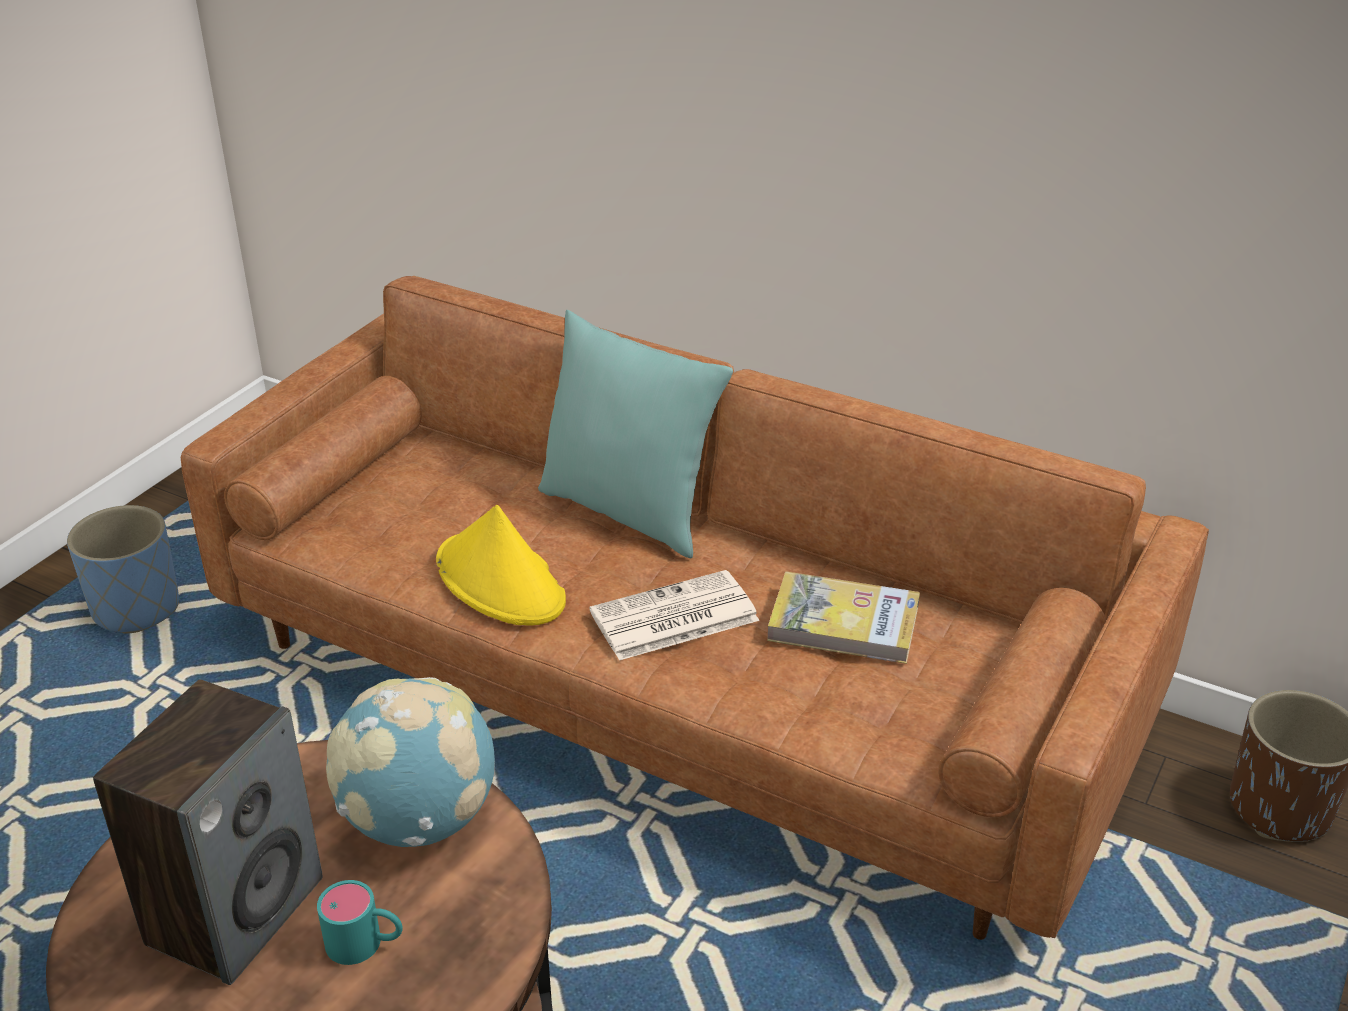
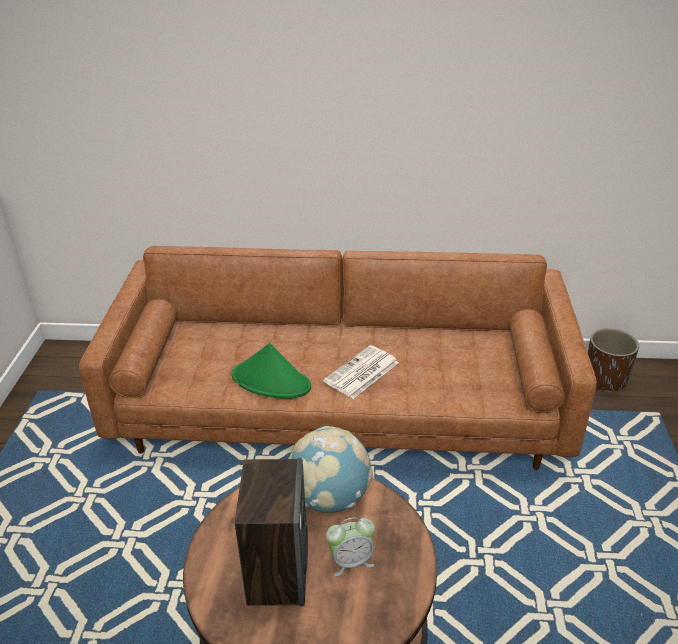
camera: 25 degrees left, 0 degrees up
blue planter [67,505,179,634] -> none
turquoise mug [317,880,403,965] -> alarm clock [326,517,375,576]
yellow hat [436,505,566,626] -> green hat [232,343,311,399]
turquoise pillow [538,310,733,558] -> none
book [767,572,920,664] -> none

